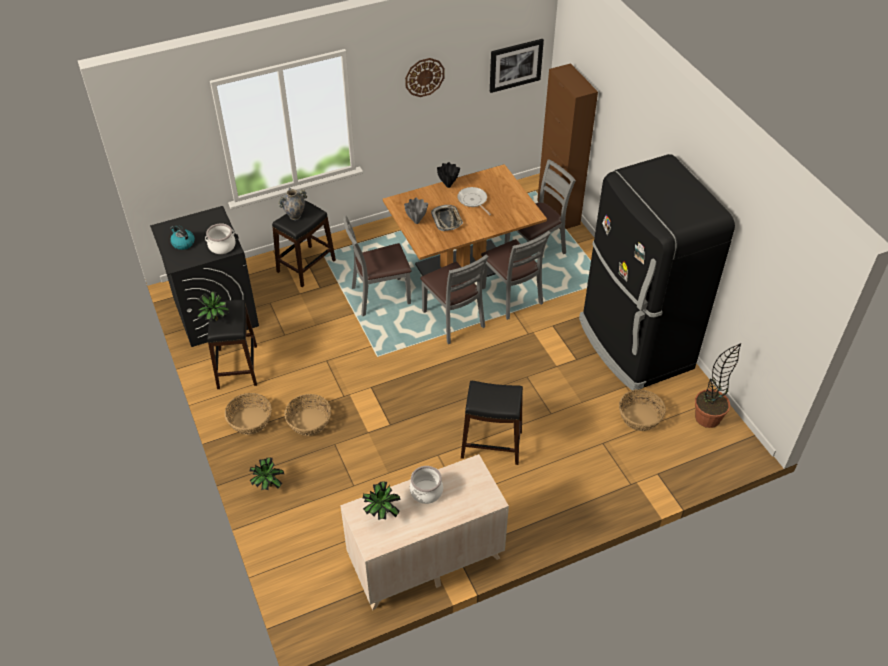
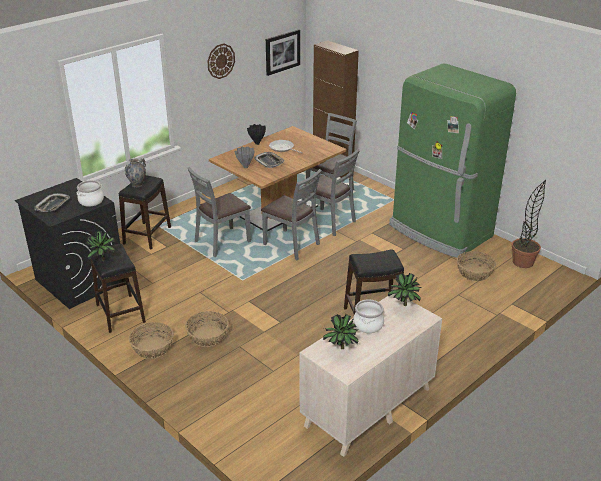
camera: 20 degrees left, 15 degrees down
kettle [170,225,195,250] -> tray [34,193,70,212]
potted plant [249,457,284,490] -> potted plant moved to [388,273,422,306]
black fridge [579,154,735,390] -> green fridge [389,63,516,258]

